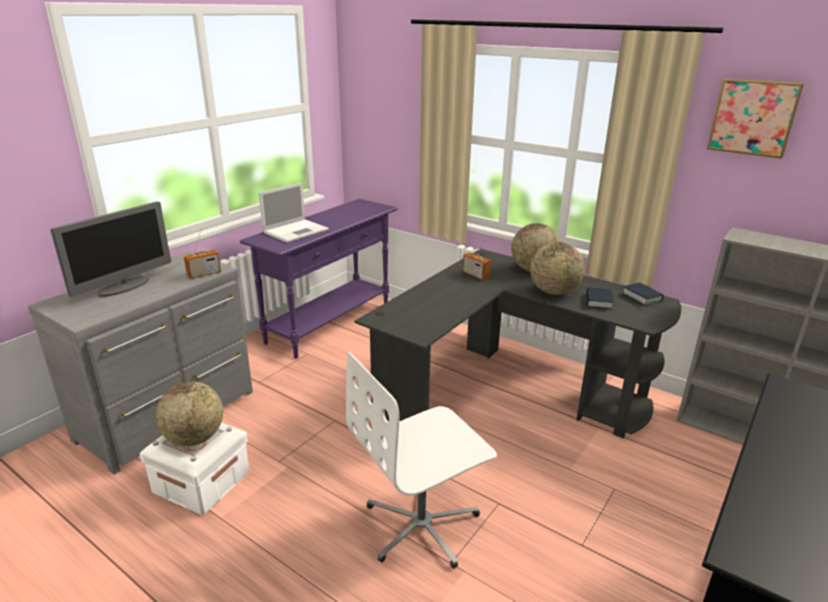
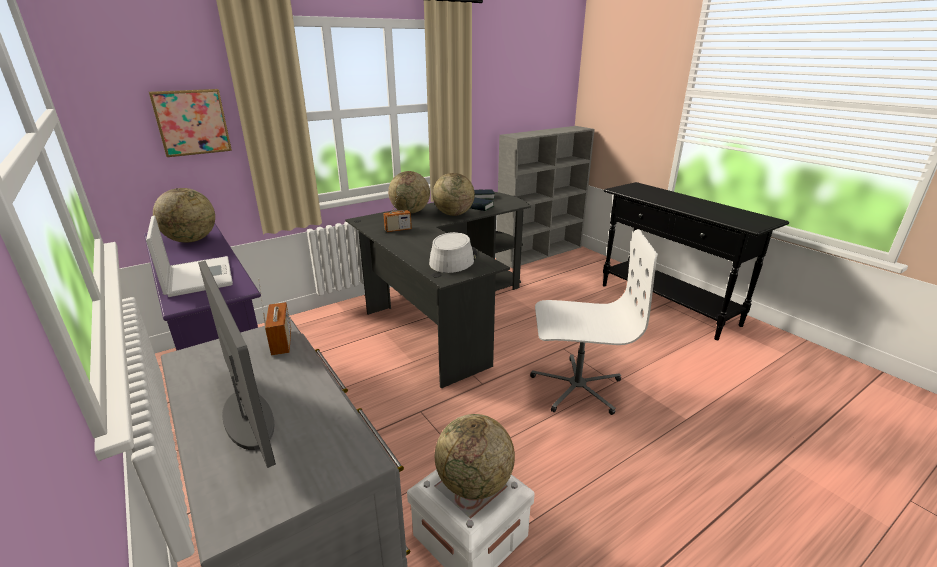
camera: 70 degrees left, 0 degrees up
white office chair [346,352,497,568] -> white office chair turned 75 degrees counterclockwise [530,229,658,415]
picture [707,78,804,159] -> picture moved to [149,89,232,157]
none -> globe [153,188,215,243]
none -> grey hat [429,232,477,273]

